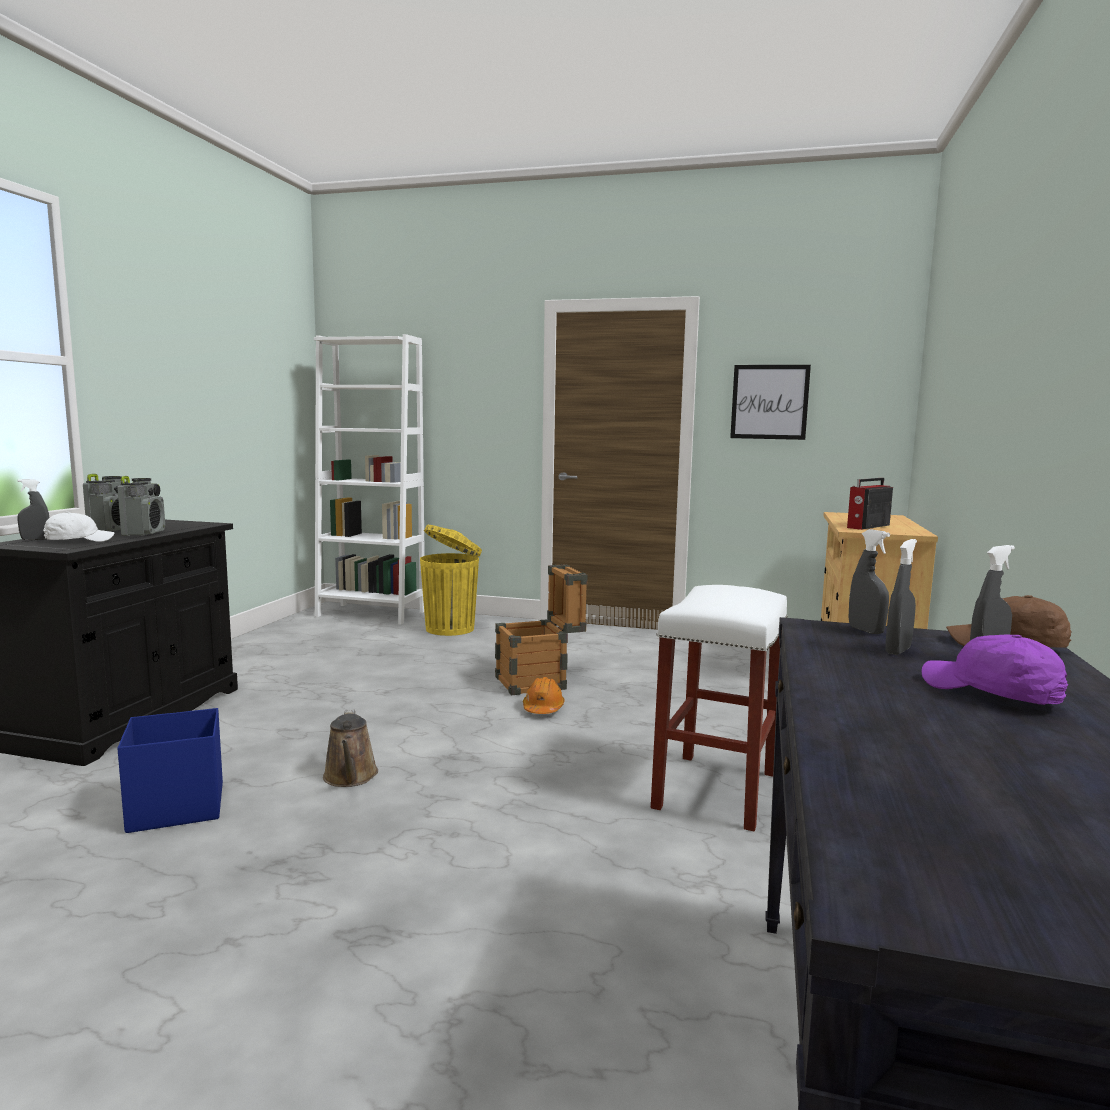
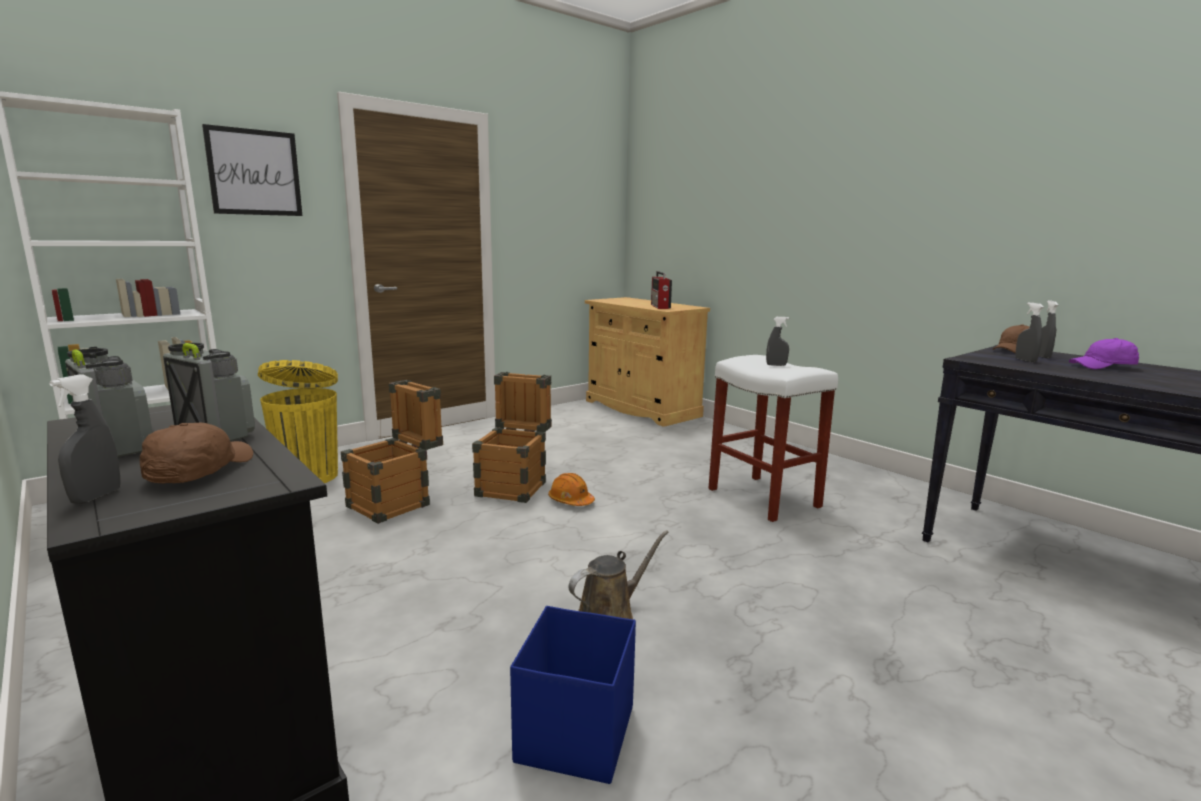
camera: 55 degrees left, 5 degrees up
white cap [43,512,114,542] -> brown cap [140,422,253,483]
brown watering can [323,709,378,787] -> brown watering can turned 60 degrees counterclockwise [569,530,669,619]
picture [730,365,811,440] -> picture moved to [202,124,302,216]
grey spray bottle [849,529,890,634] -> grey spray bottle moved to [766,317,789,366]
none -> crate [341,380,443,524]

